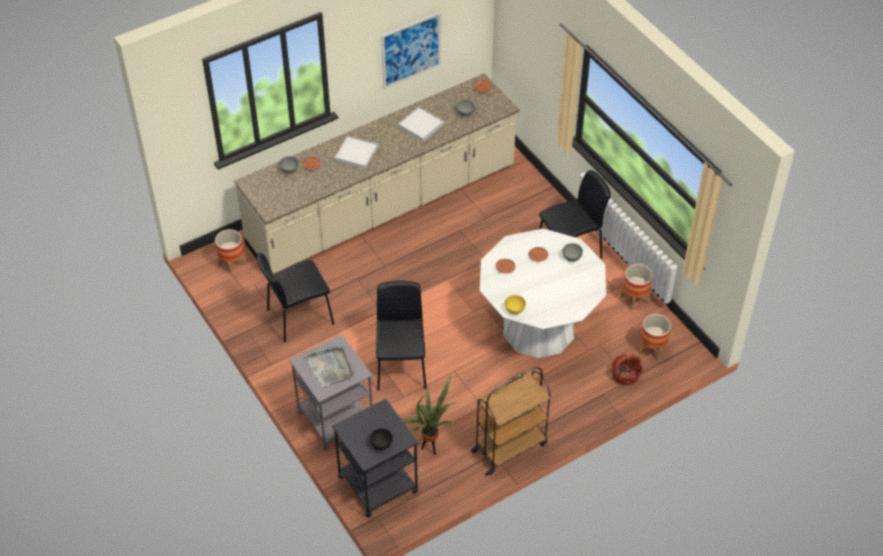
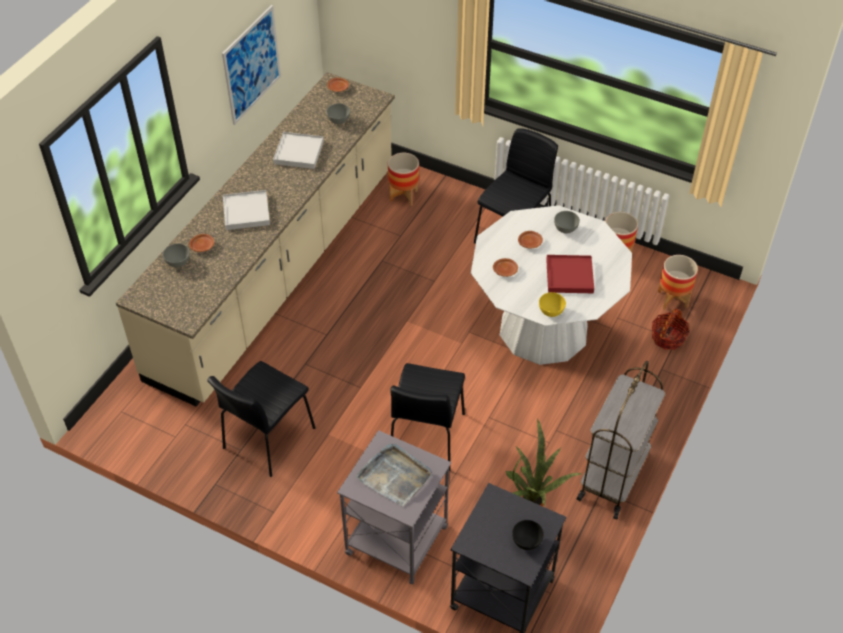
camera: 30 degrees left, 0 degrees up
planter [215,229,246,275] -> planter moved to [388,153,419,206]
black chair [376,281,427,391] -> black chair turned 135 degrees counterclockwise [390,363,465,471]
brown cart [471,367,550,476] -> grey cart [577,361,665,520]
none -> red tray [546,255,594,293]

